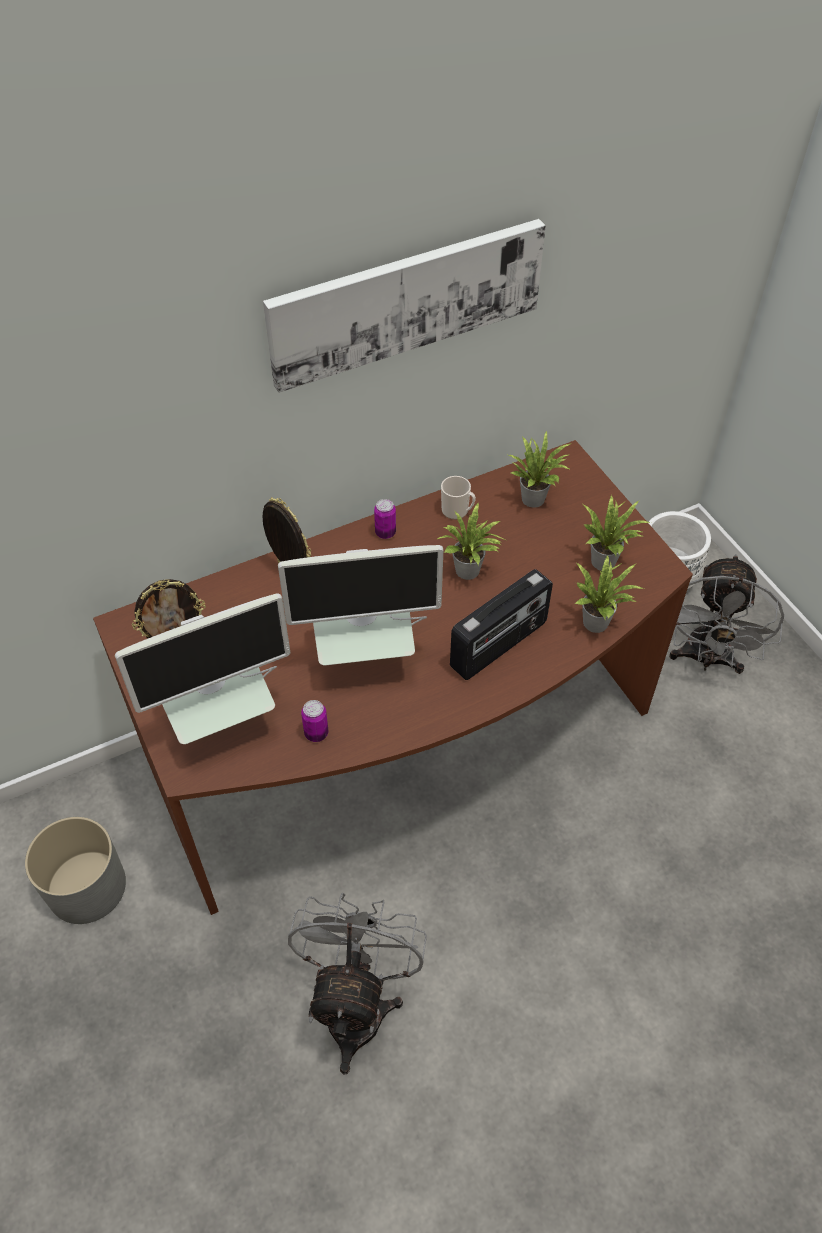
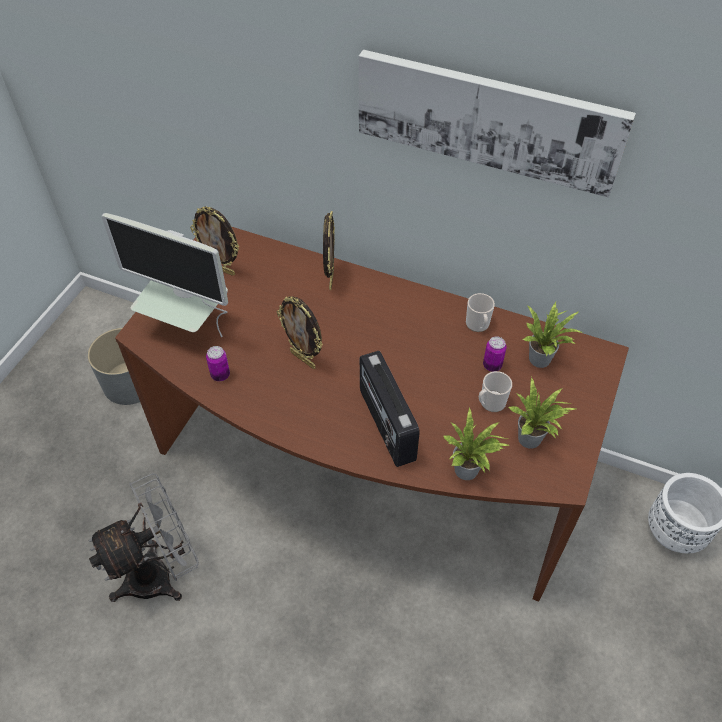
camera: 50 degrees right, 0 degrees up
monitor [278,545,443,665] -> picture frame [277,296,323,369]
can [374,499,396,539] -> can moved to [483,336,507,372]
potted plant [435,502,505,580] -> none
radio [450,569,553,680] -> radio turned 60 degrees clockwise [360,351,420,467]
grey fan [669,554,784,674] -> none
none -> mug [479,371,512,412]

